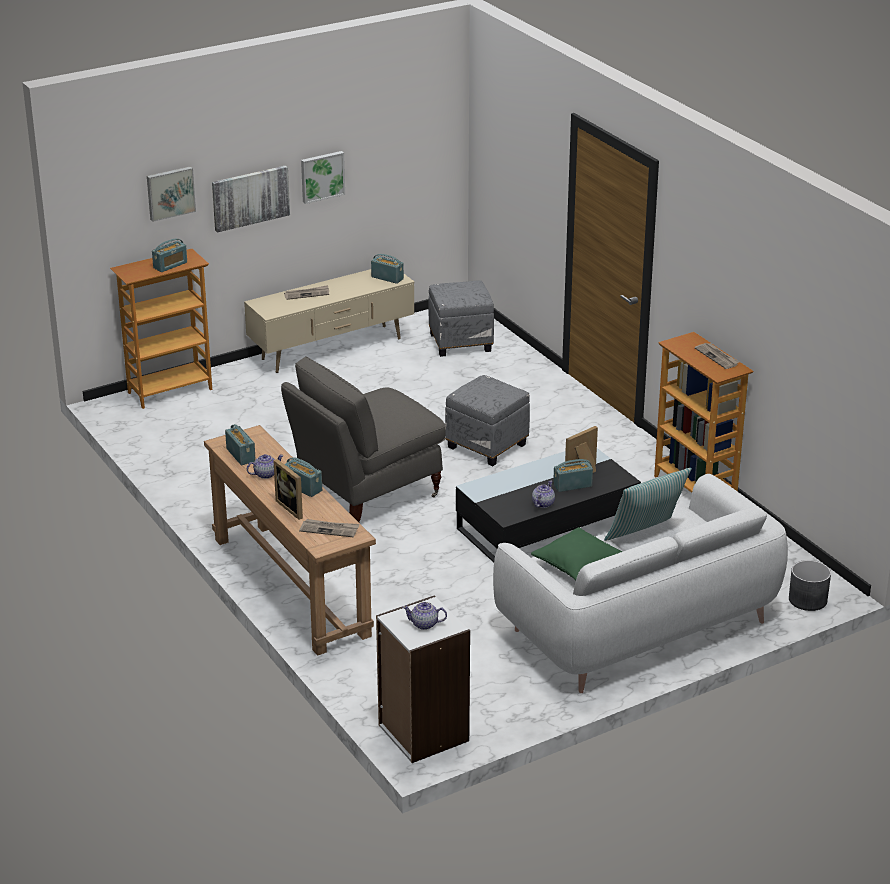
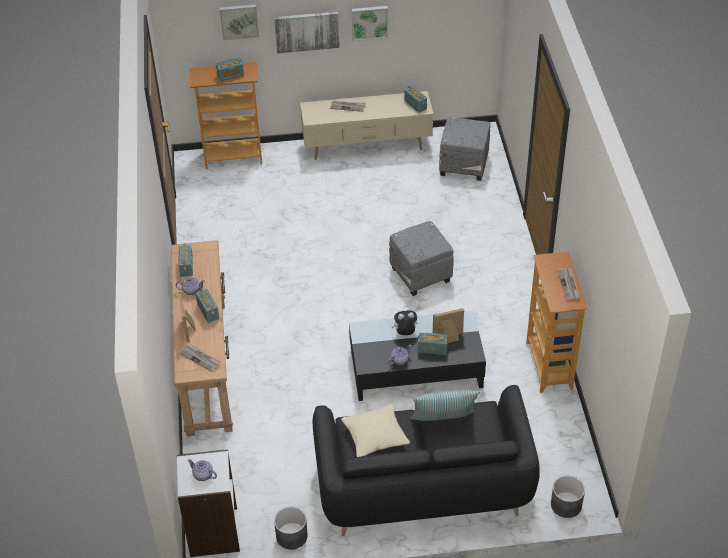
camera: 25 degrees right, 15 degrees up
grey armchair [281,356,446,522] -> none
white sofa [493,474,788,693] -> black sofa [313,385,540,536]
green pillow [531,527,623,580] -> beige pillow [341,404,410,457]
none -> grey planter [274,507,308,549]
none -> plush toy [392,310,418,335]

